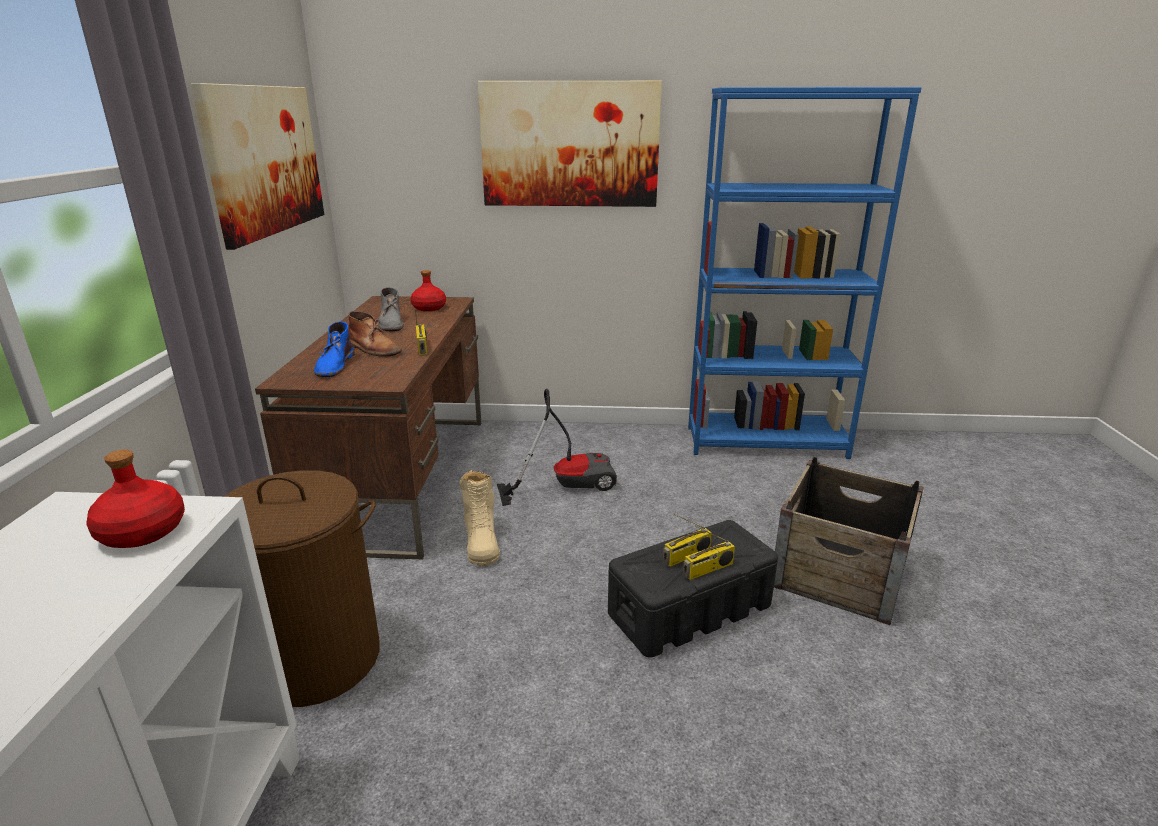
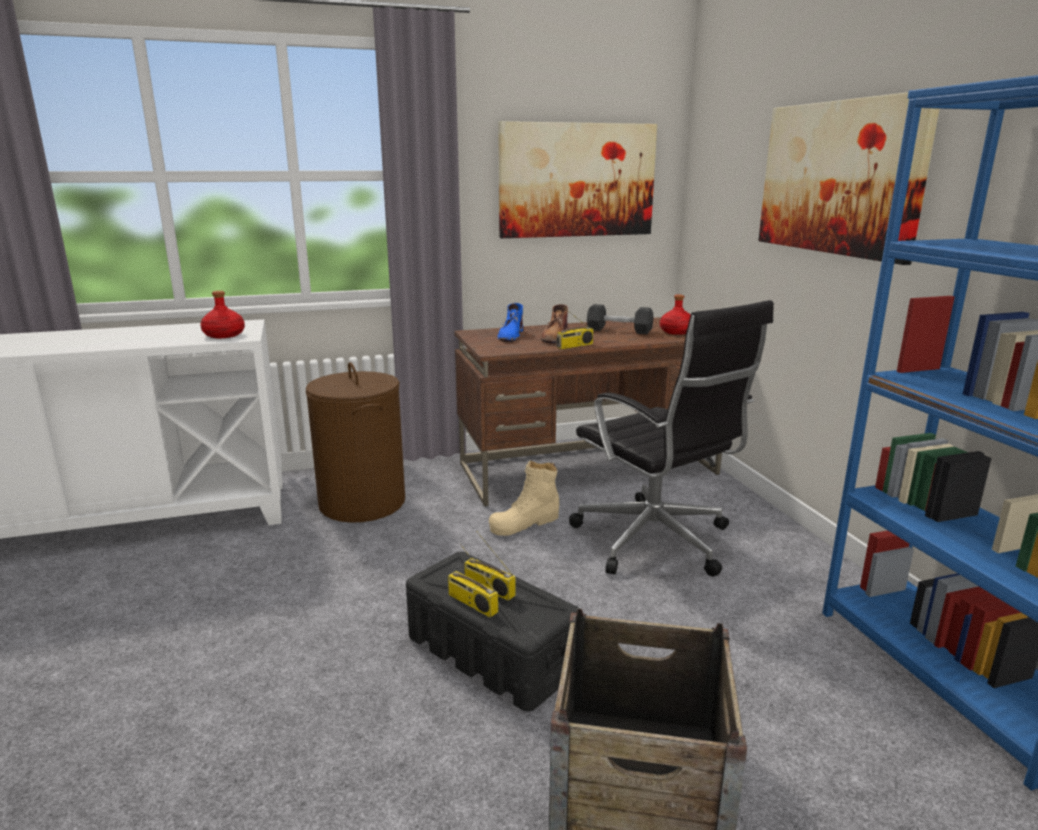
camera: 70 degrees right, 5 degrees down
blue boot [314,321,355,377] -> blue boot turned 60 degrees counterclockwise [498,303,524,342]
grey boot [378,287,404,331] -> black dumbbell [587,304,653,334]
vacuum cleaner [497,389,617,506] -> black office chair [569,300,774,577]

